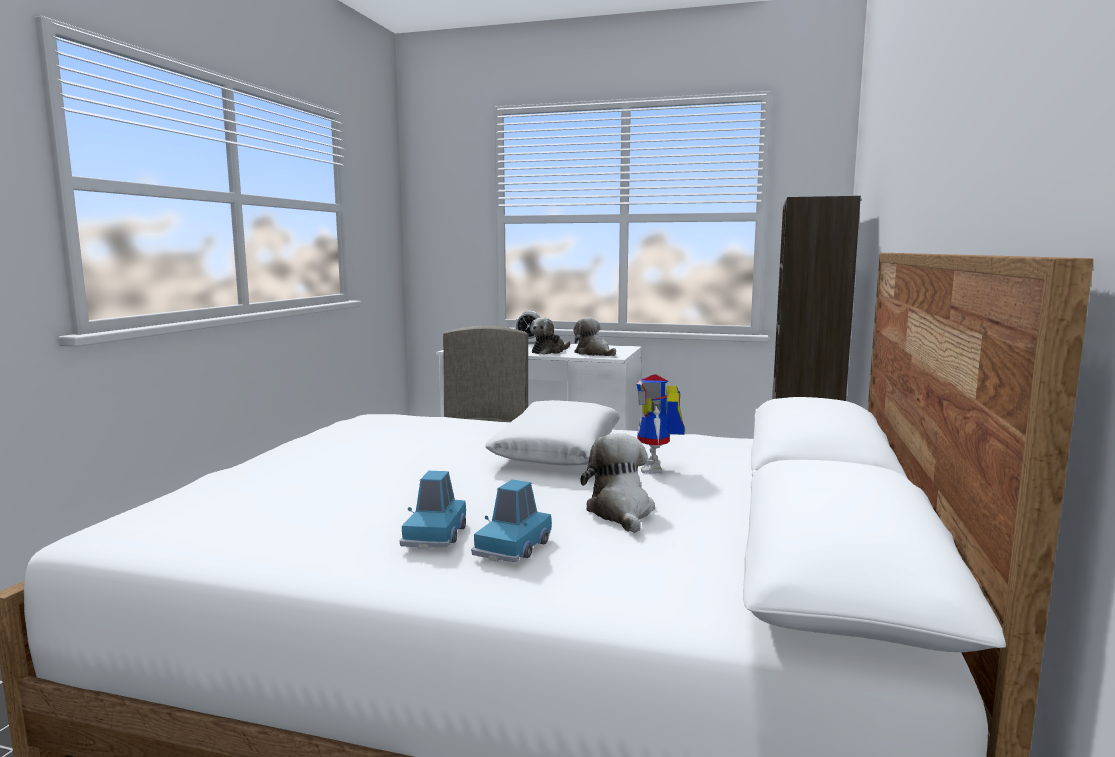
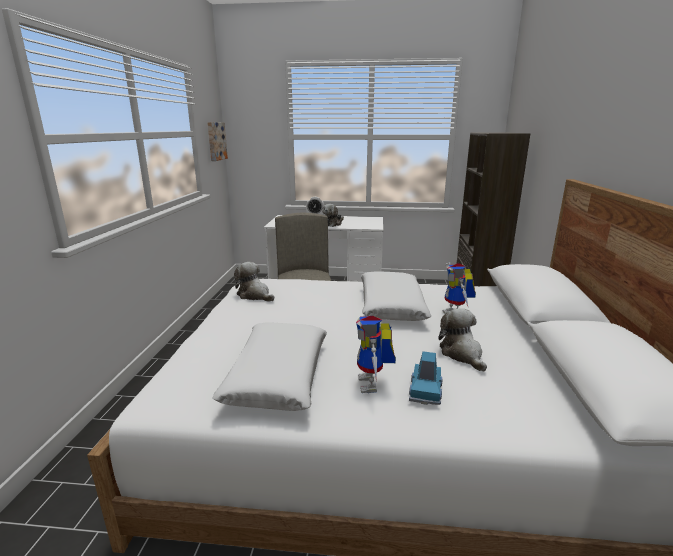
camera: 10 degrees left, 10 degrees up
blue toy car [400,471,466,549] -> toy robot [356,311,396,393]
plush toy [573,317,616,356] -> plush toy moved to [234,262,274,302]
none -> picture [207,122,228,161]
none -> white pillow [212,322,327,411]

